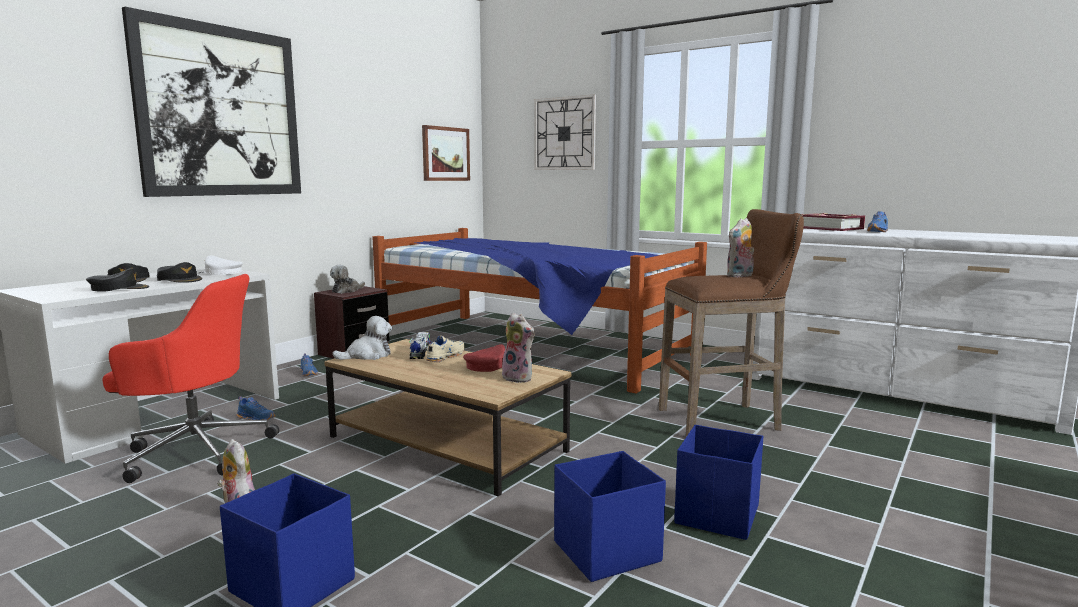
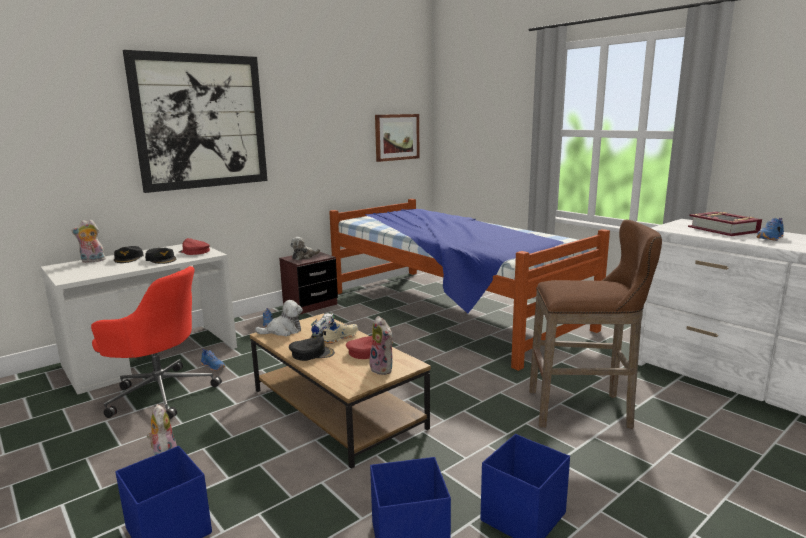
camera: 15 degrees right, 5 degrees up
black cap [86,268,149,291] -> black cap moved to [289,337,335,361]
white cap [198,256,243,275] -> red cap [179,238,210,255]
wall clock [535,94,596,170] -> none
plush toy [726,218,754,277] -> plush toy moved to [71,220,106,263]

